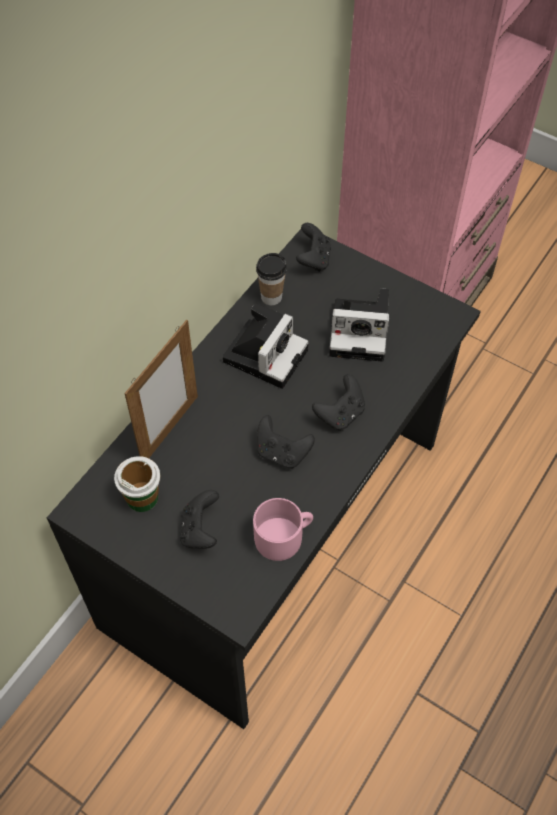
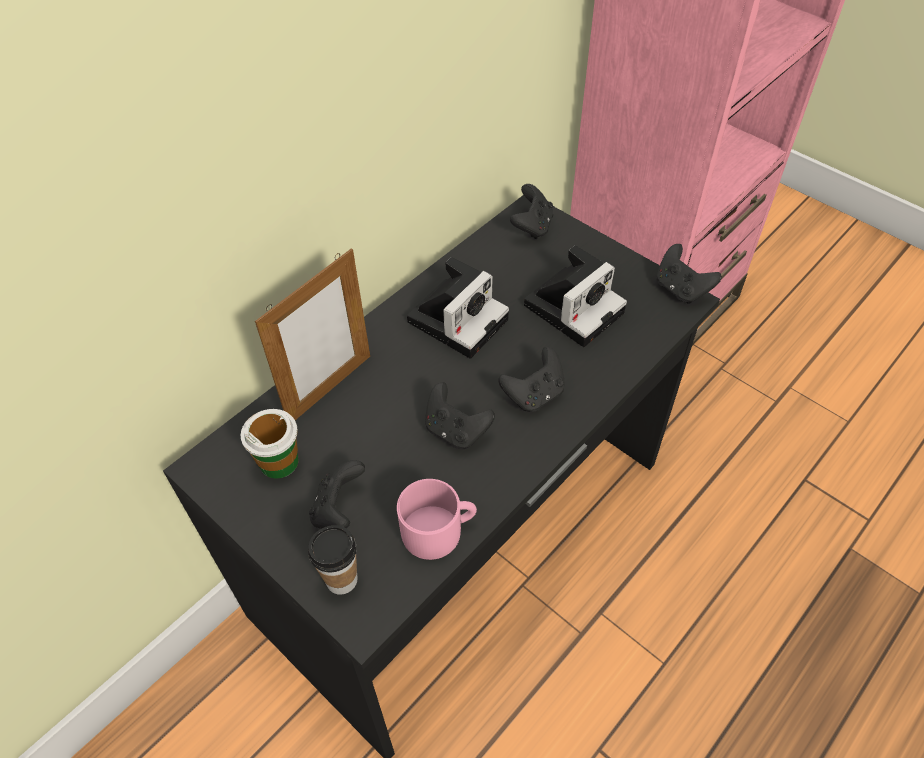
camera: 10 degrees right, 5 degrees down
cup [256,253,287,305] -> cup moved to [308,525,358,595]
camera [329,288,389,362] -> camera turned 60 degrees counterclockwise [524,245,627,347]
none -> black game controller [657,244,722,304]

